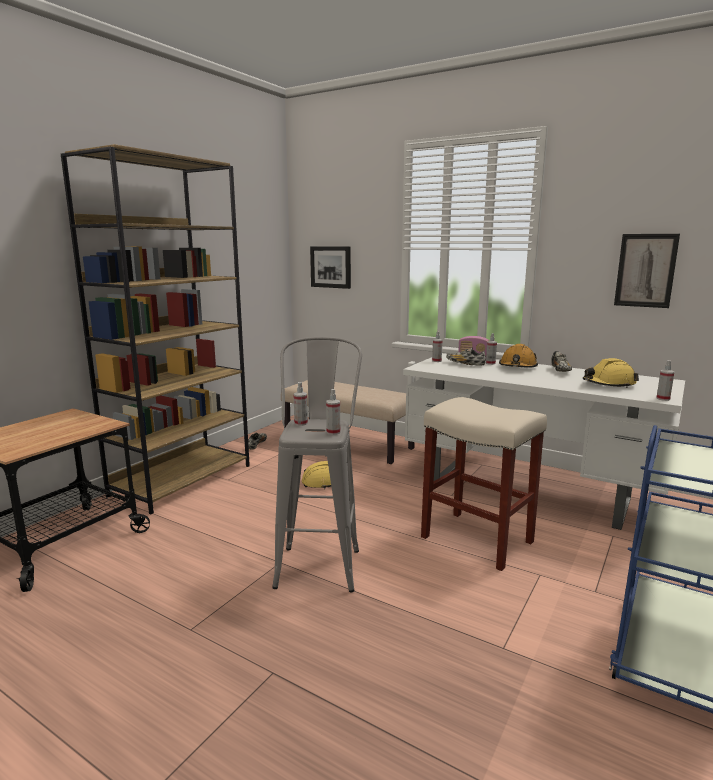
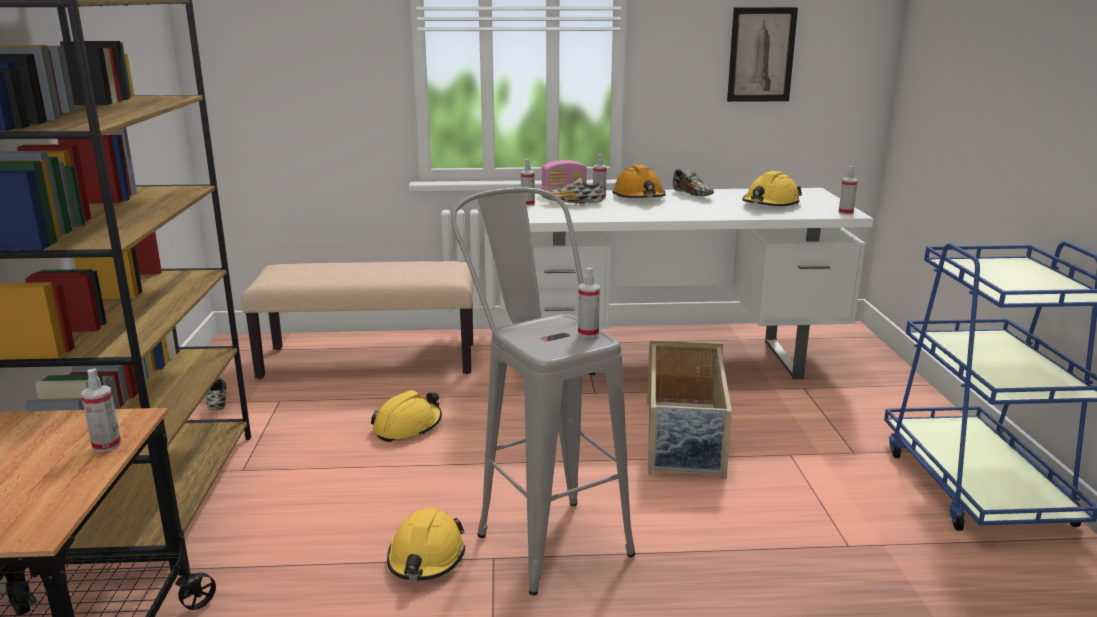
camera: 35 degrees left, 5 degrees up
spray bottle [294,382,308,426] -> spray bottle moved to [81,368,121,452]
picture [310,246,351,289] -> none
beige stool [421,397,547,571] -> beige storage box [647,341,732,479]
none -> yellow hard hat [387,508,465,581]

